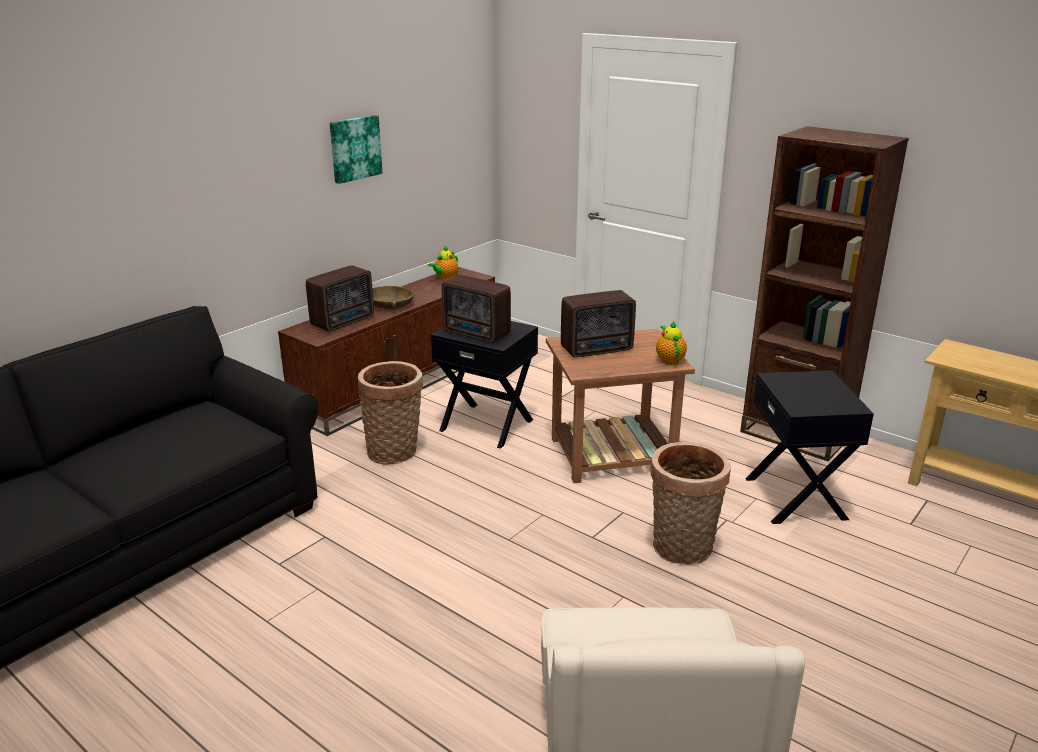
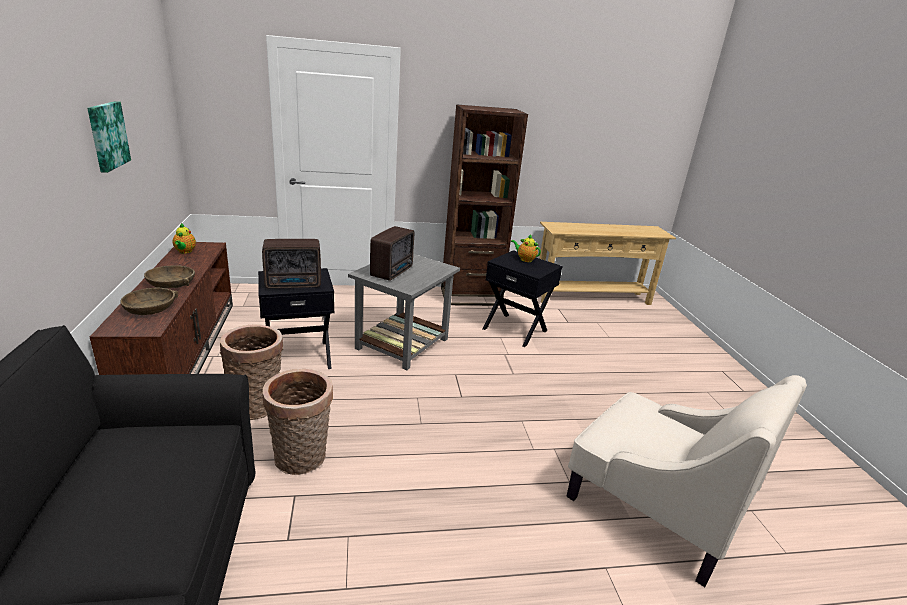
camera: 50 degrees left, 0 degrees up
radio [306,265,374,331] -> brown bowl [120,288,178,315]
brown side table [546,329,695,483] -> grey side table [348,254,460,370]
basket [650,442,731,565] -> basket moved to [262,369,333,475]
teapot [656,320,687,365] -> teapot moved to [511,234,541,262]

